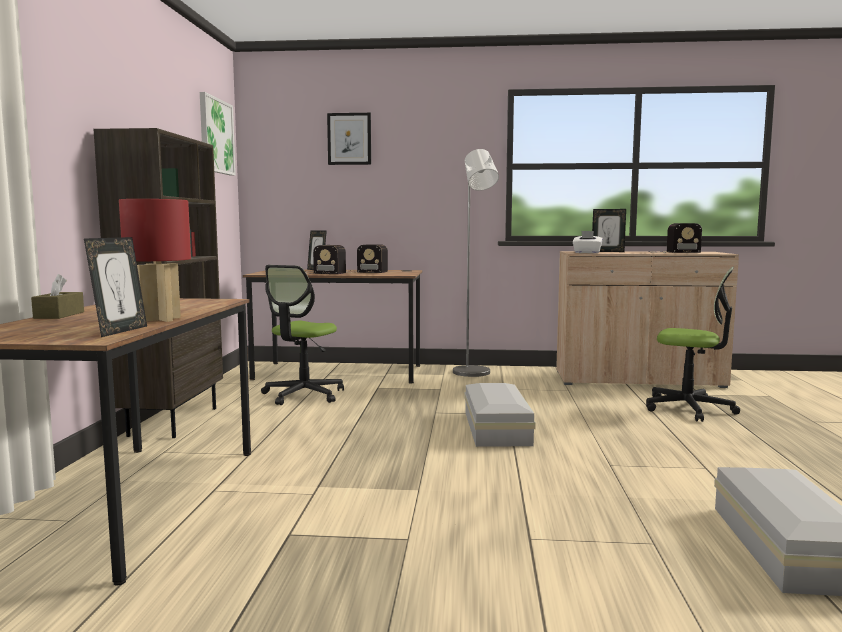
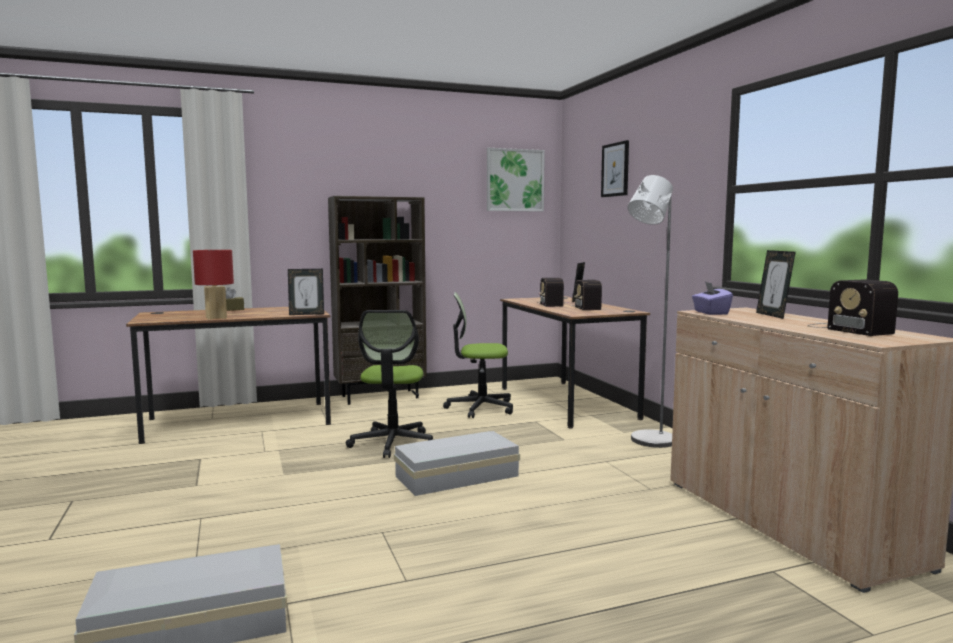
camera: 65 degrees right, 0 degrees up
picture frame [84,237,147,337] -> picture frame moved to [288,269,324,315]
white tissue box [573,231,603,253] -> purple tissue box [692,282,733,315]
office chair [646,267,740,422] -> office chair moved to [346,310,435,458]

